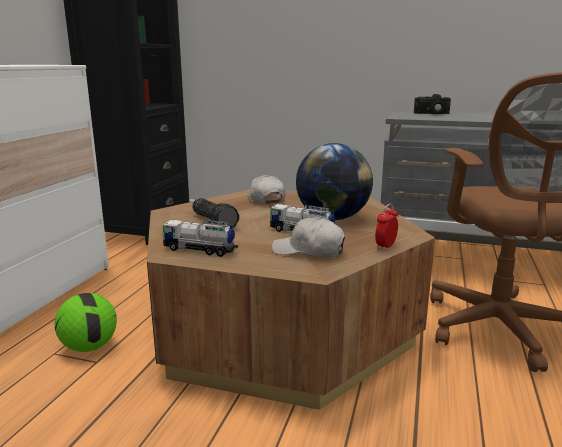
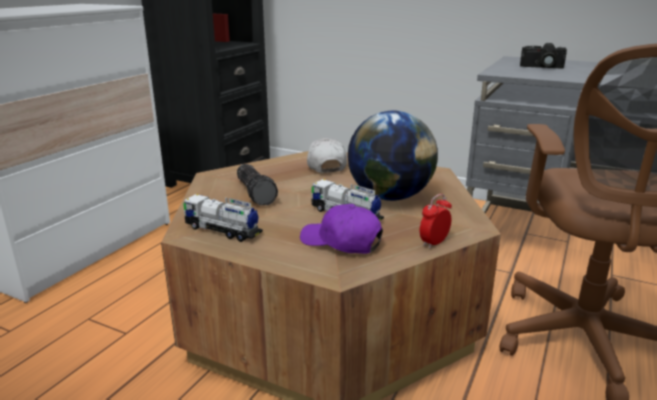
camera: 10 degrees right, 5 degrees up
football [55,293,117,352] -> none
white cap [272,217,345,257] -> purple cap [300,204,383,254]

